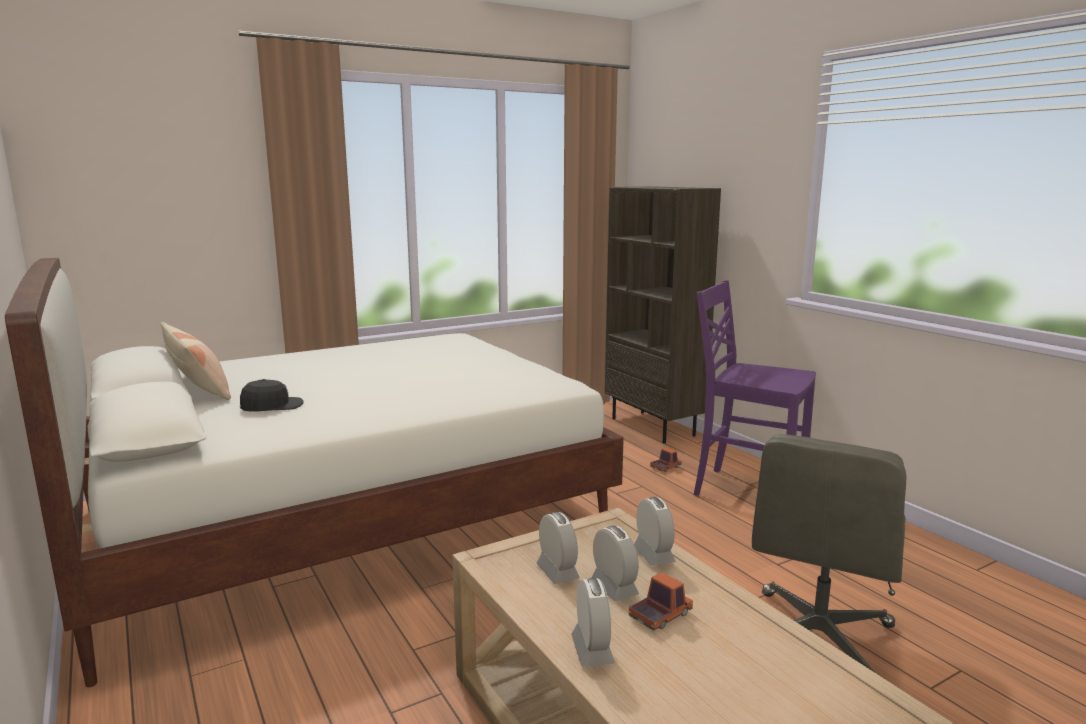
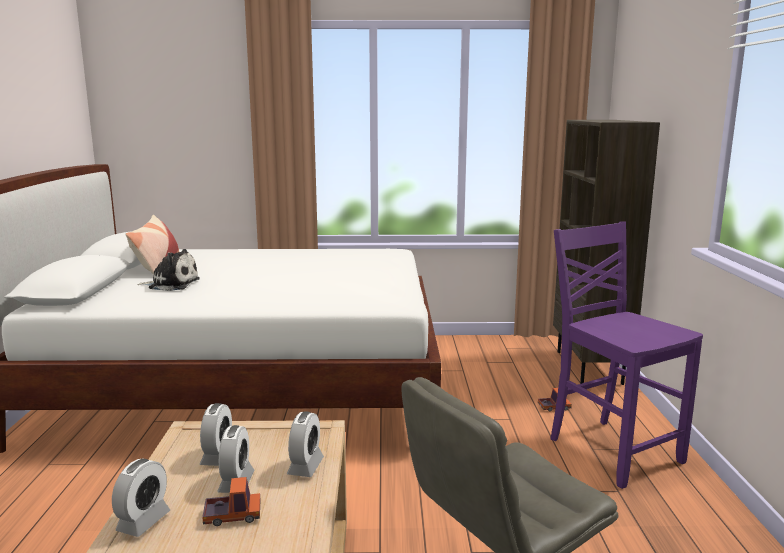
camera: 30 degrees right, 0 degrees up
black cap [240,379,304,412] -> plush toy [137,249,200,291]

